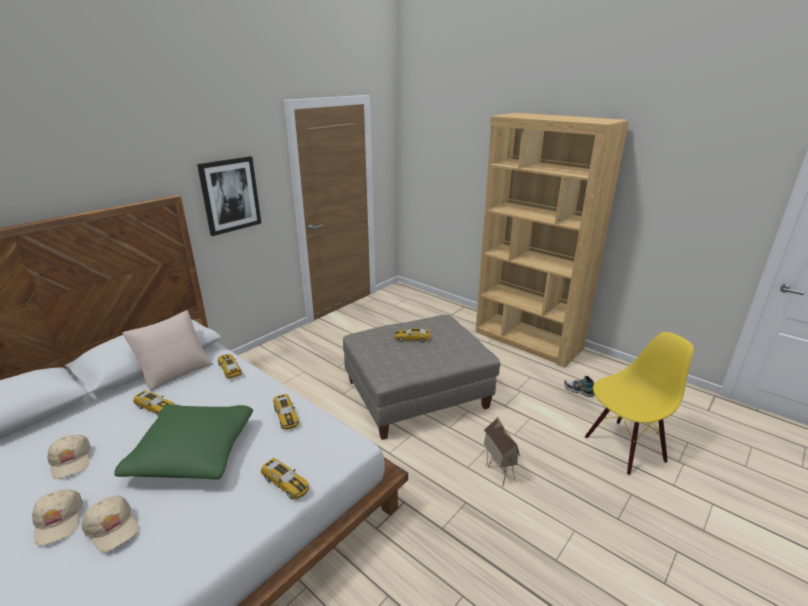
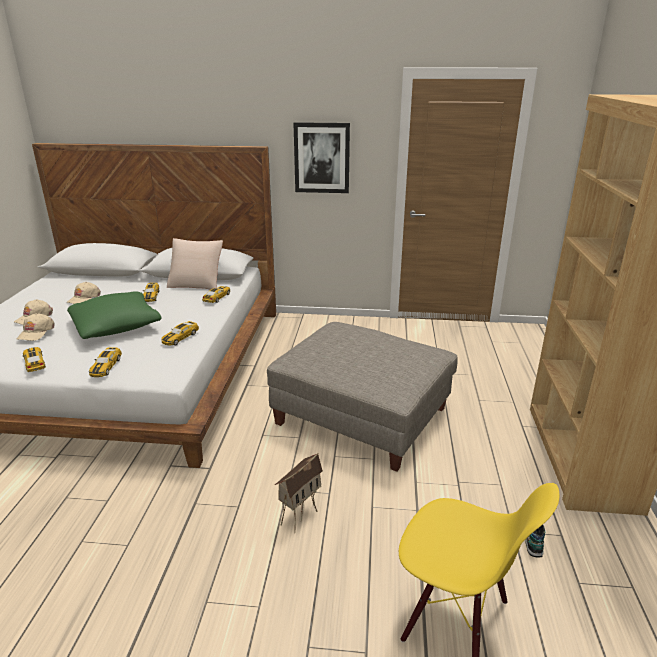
camera: 55 degrees right, 0 degrees up
toy car [394,328,431,342] -> toy car moved to [23,347,46,372]

